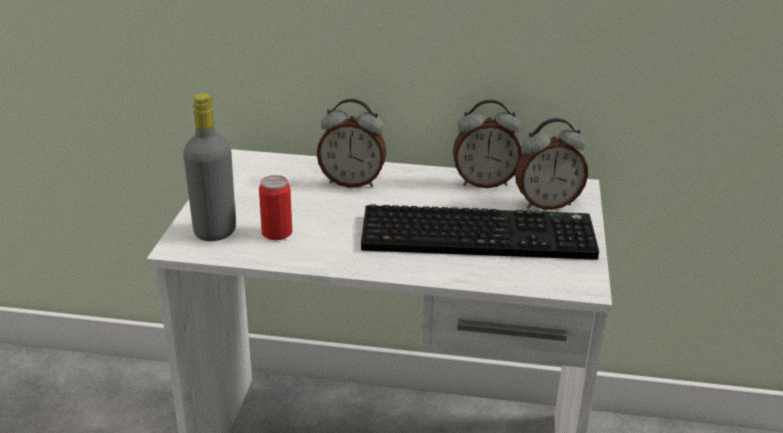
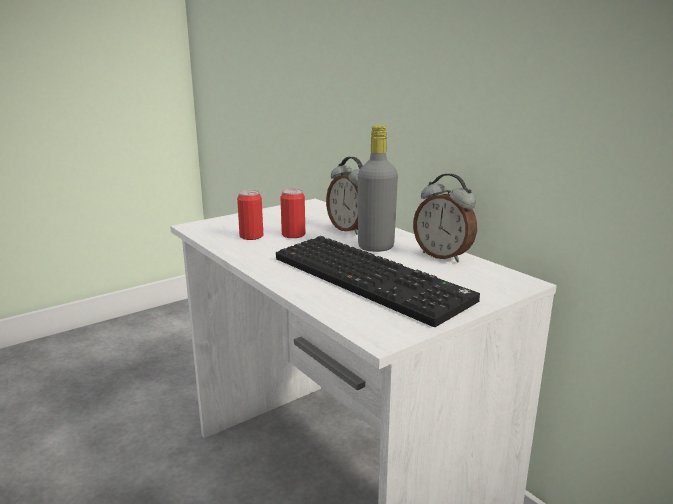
camera: 45 degrees right, 10 degrees down
grey bottle [183,93,236,241] -> grey bottle moved to [358,125,398,252]
alarm clock [515,118,588,210] -> none
none -> can [280,189,305,238]

